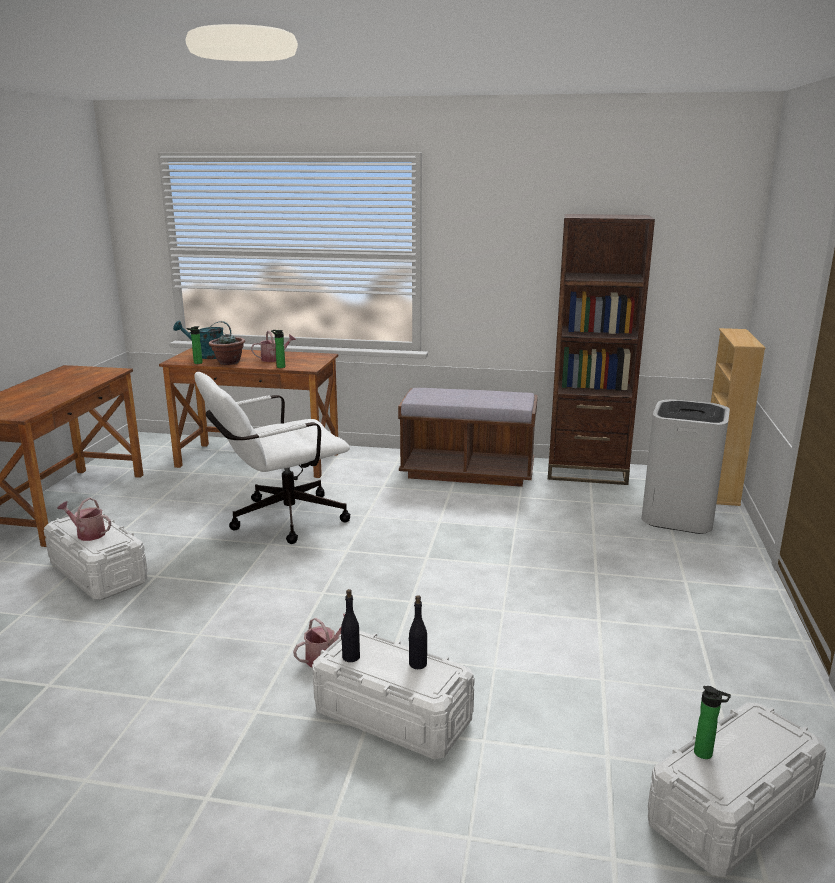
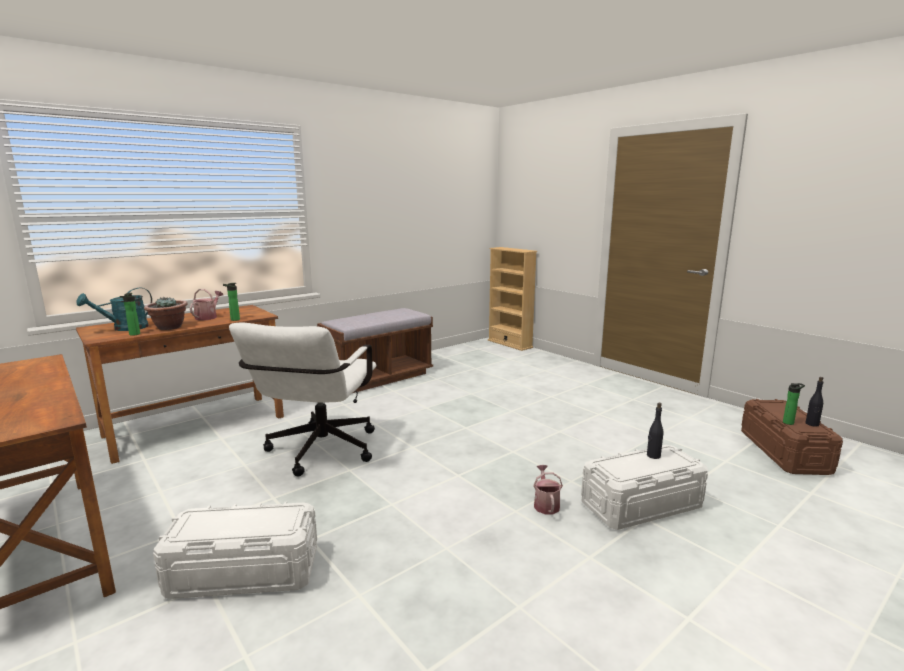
camera: 50 degrees left, 5 degrees down
watering can [57,498,111,541] -> none
black bottle [341,589,360,662] -> black bottle moved to [805,377,823,427]
brown bookcase [548,214,655,485] -> none
white trash can [642,399,730,534] -> none
white storage box [648,702,826,877] -> brown storage box [741,399,843,475]

